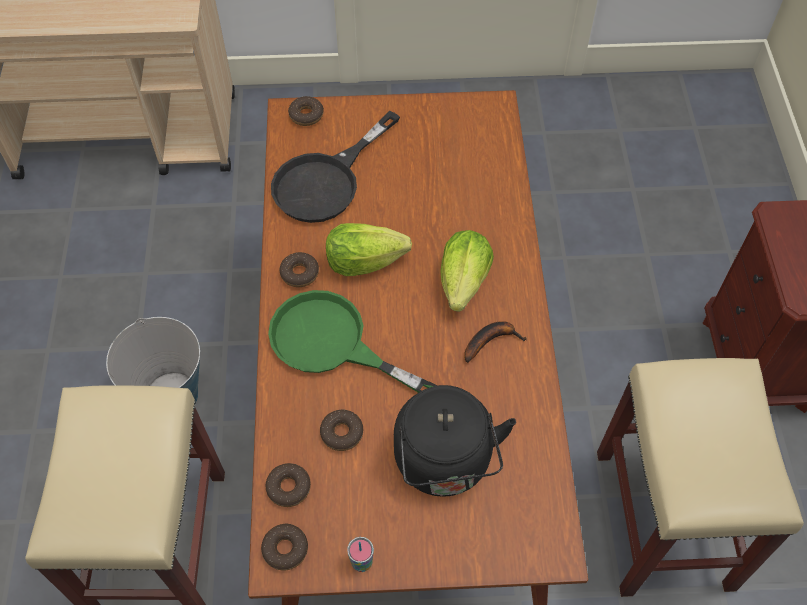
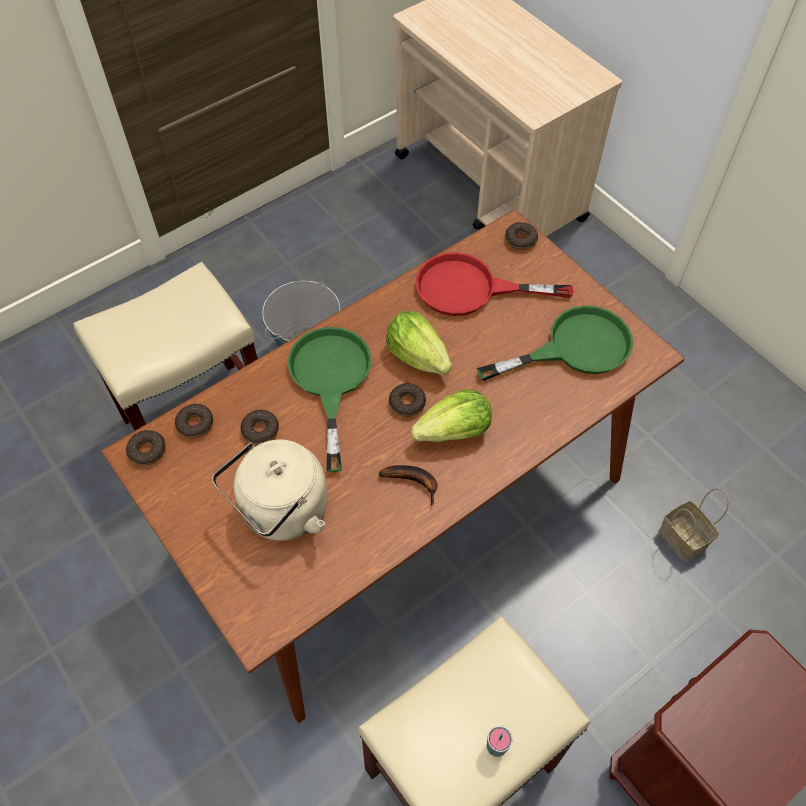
camera: 55 degrees right, 0 degrees up
black frying pan [271,111,400,223] -> red frying pan [416,252,573,316]
donut [280,252,319,287] -> donut moved to [389,383,426,417]
cup [347,537,374,572] -> cup moved to [487,726,513,757]
black kettle [394,385,516,496] -> beige kettle [212,439,328,541]
none -> green frying pan [477,305,633,381]
none -> basket [659,488,729,561]

